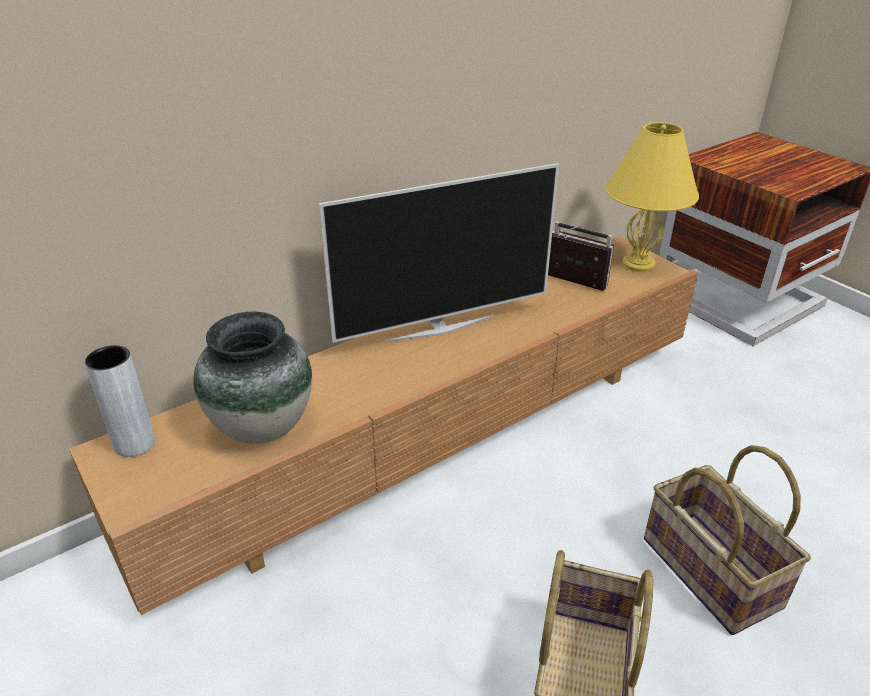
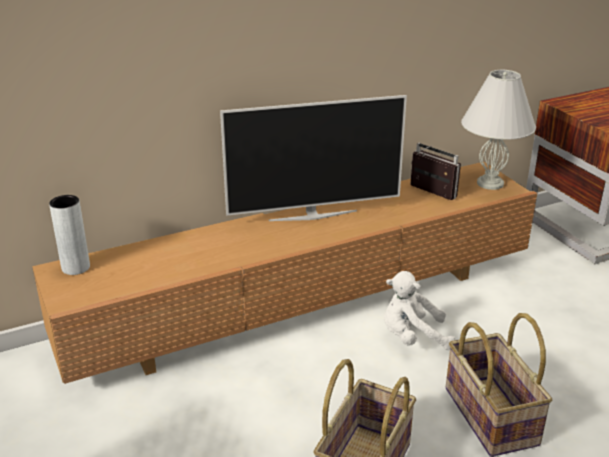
camera: 10 degrees right, 5 degrees down
vase [193,312,312,444] -> none
yellow table lamp [606,122,699,272] -> white table lamp [461,70,536,190]
none -> white plush toy [384,271,455,350]

